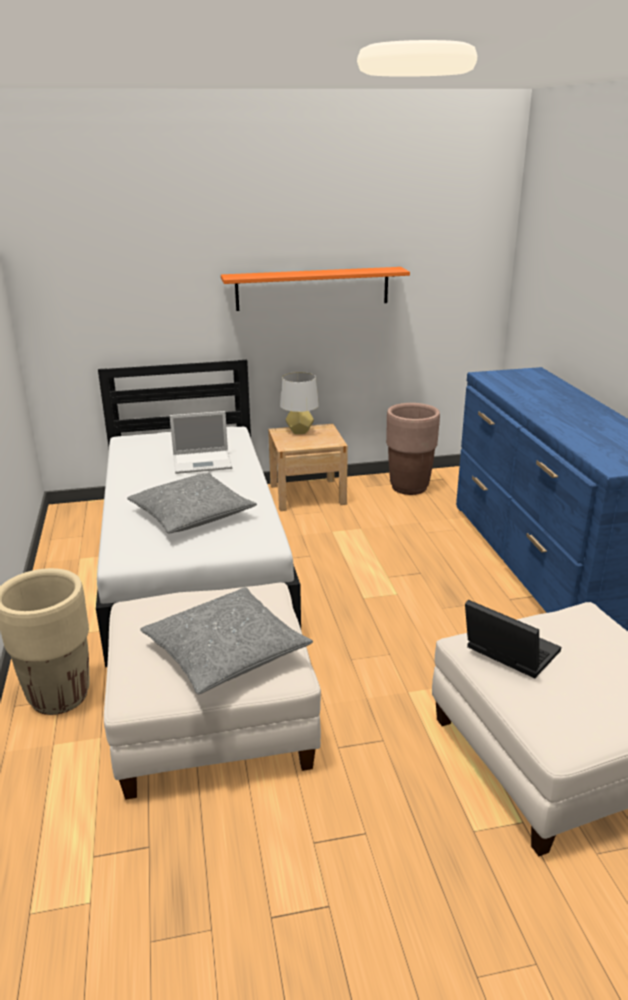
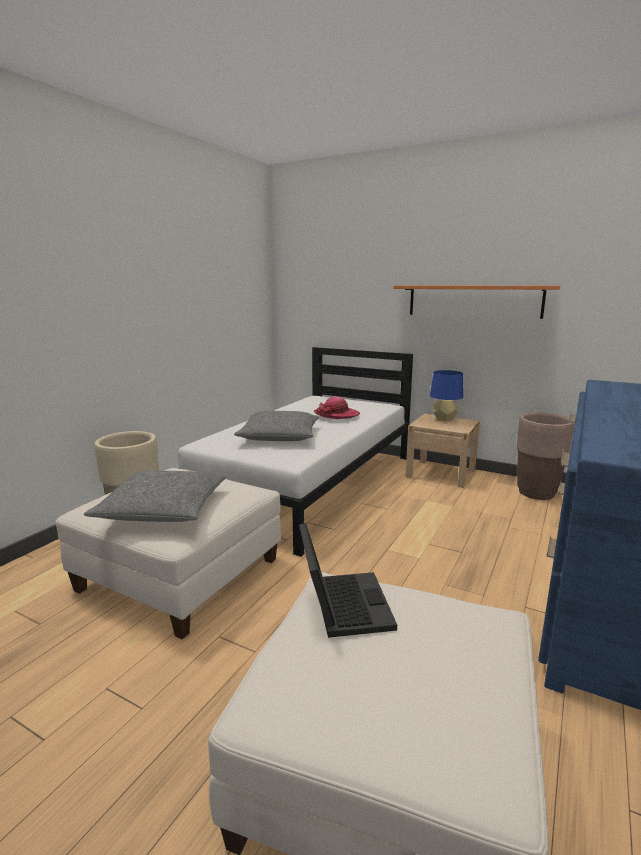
camera: 40 degrees right, 10 degrees down
laptop [170,411,232,474] -> hat [314,396,360,419]
grey table lamp [280,372,319,434] -> blue table lamp [430,370,463,421]

